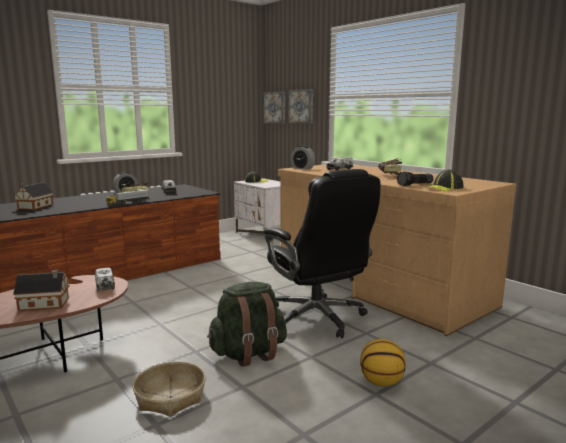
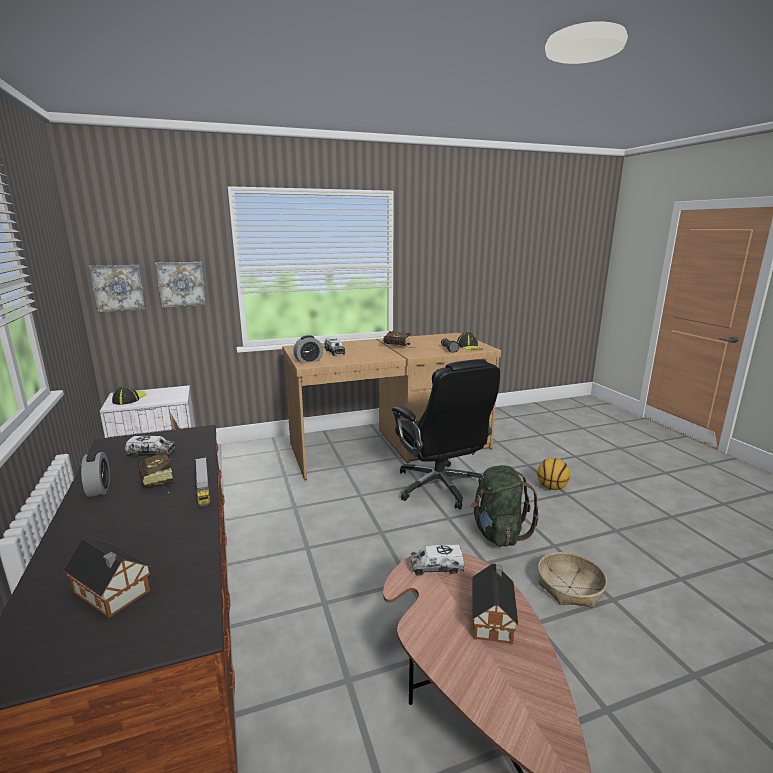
camera: 70 degrees left, 5 degrees up
black office chair [264,169,381,338] -> black office chair turned 75 degrees clockwise [392,359,500,510]

